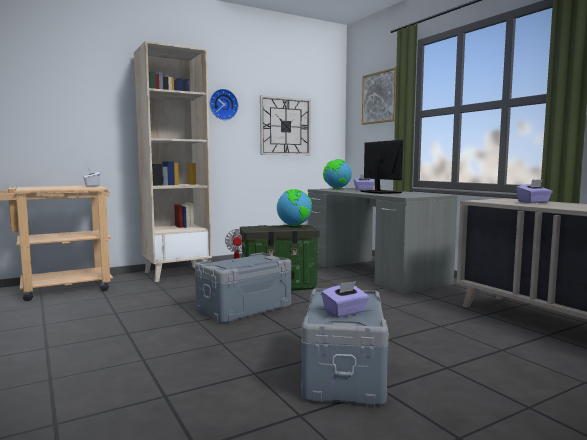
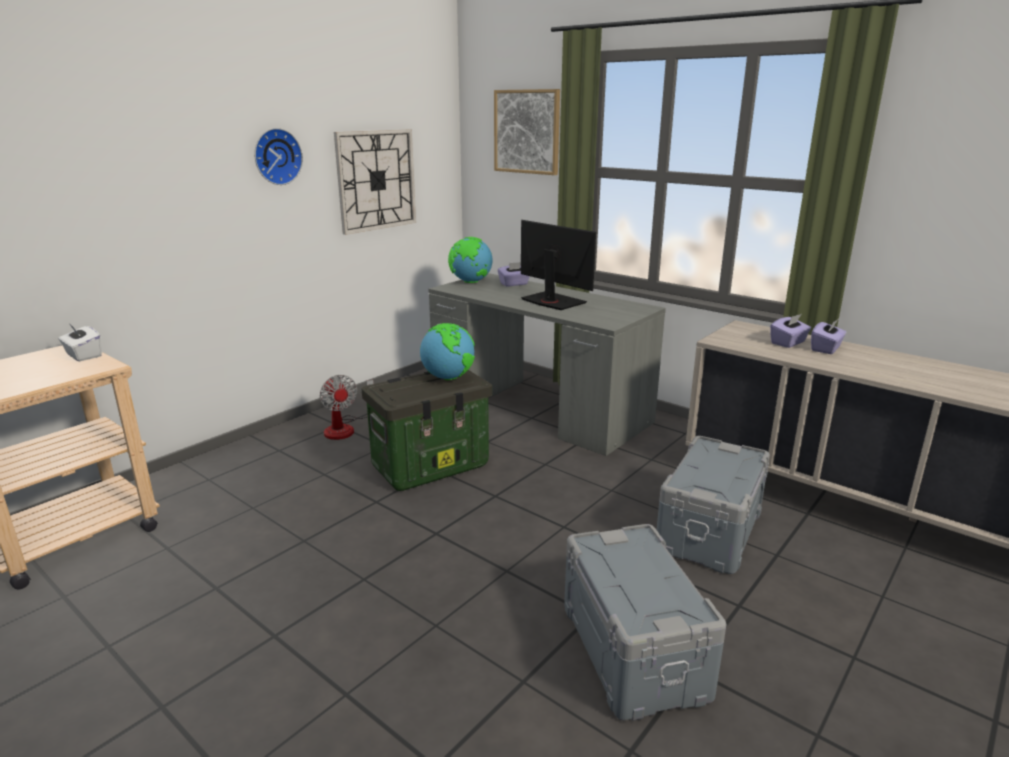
camera: 20 degrees left, 15 degrees up
beige bookcase [134,41,212,282] -> none
grey storage box [195,253,291,323] -> grey storage box moved to [657,436,770,574]
purple tissue box [321,281,369,318] -> purple tissue box moved to [811,319,847,354]

